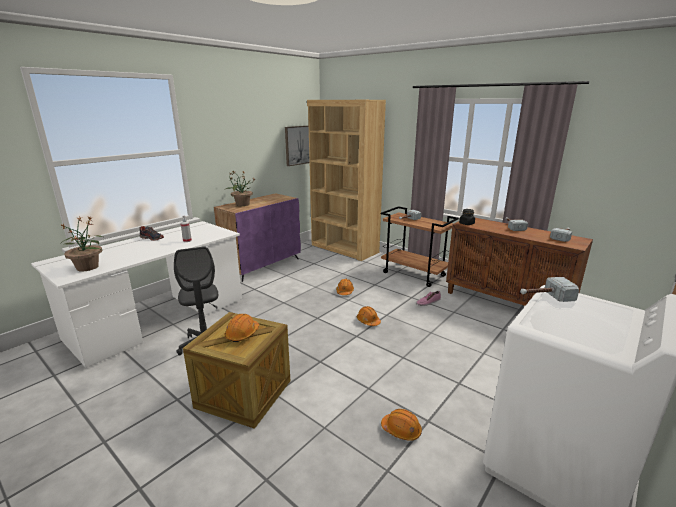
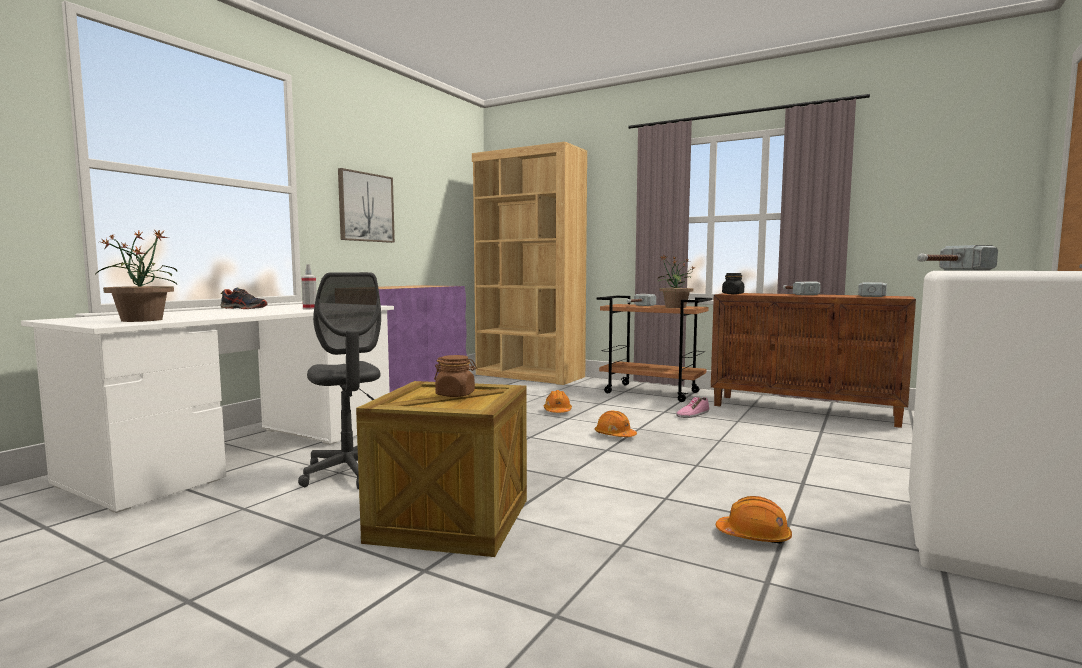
camera: 10 degrees left, 15 degrees down
potted plant [224,171,255,206] -> potted plant moved to [657,256,696,308]
orange hard hat [225,314,259,342] -> brown jar [434,355,477,397]
picture [285,126,310,166] -> picture moved to [338,168,395,243]

